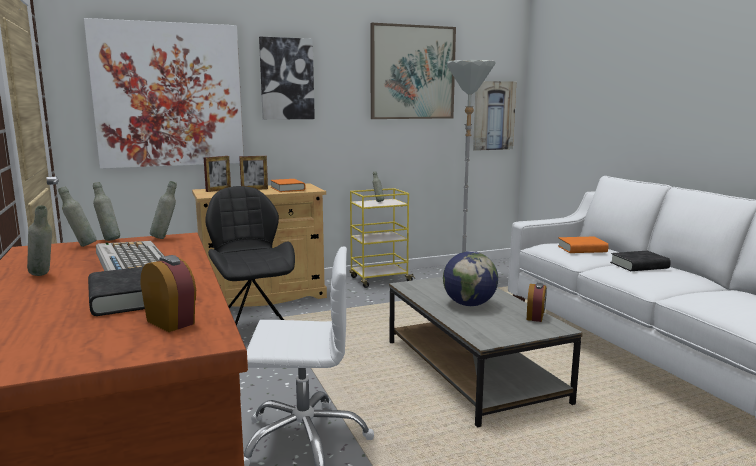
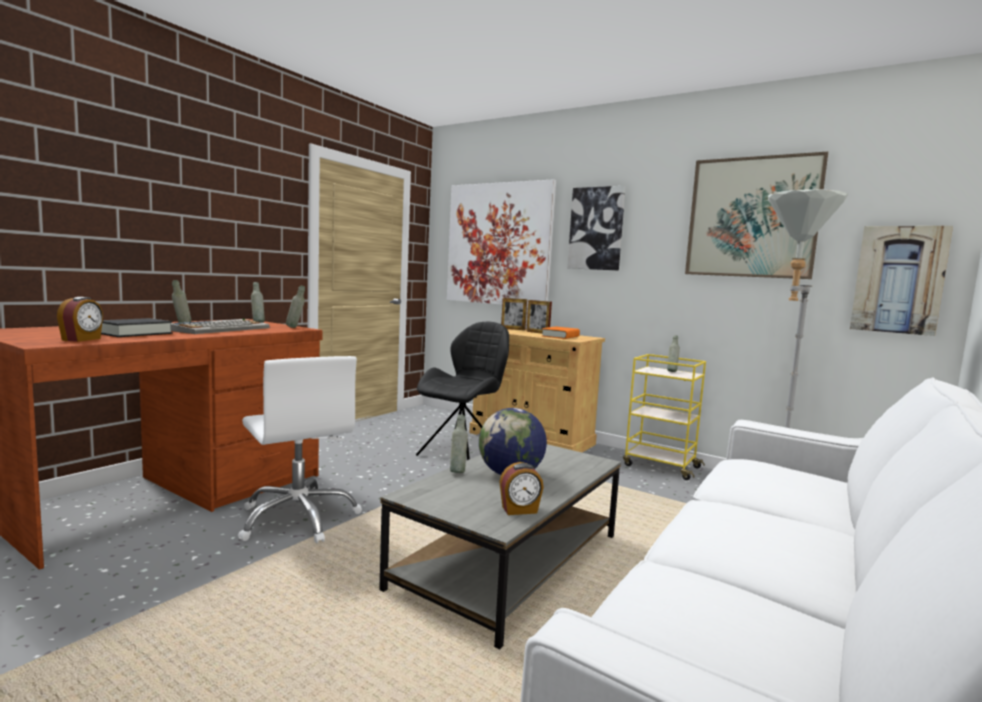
camera: 55 degrees right, 5 degrees down
grey bottle [93,182,120,241] -> grey bottle moved to [450,415,468,473]
orange book [558,236,609,253] -> none
black book [610,251,671,271] -> none

